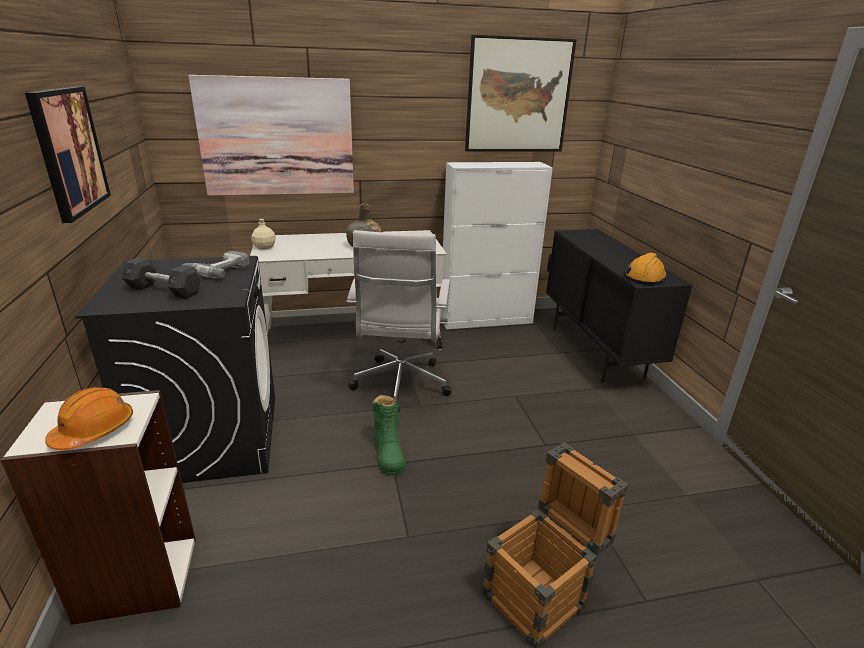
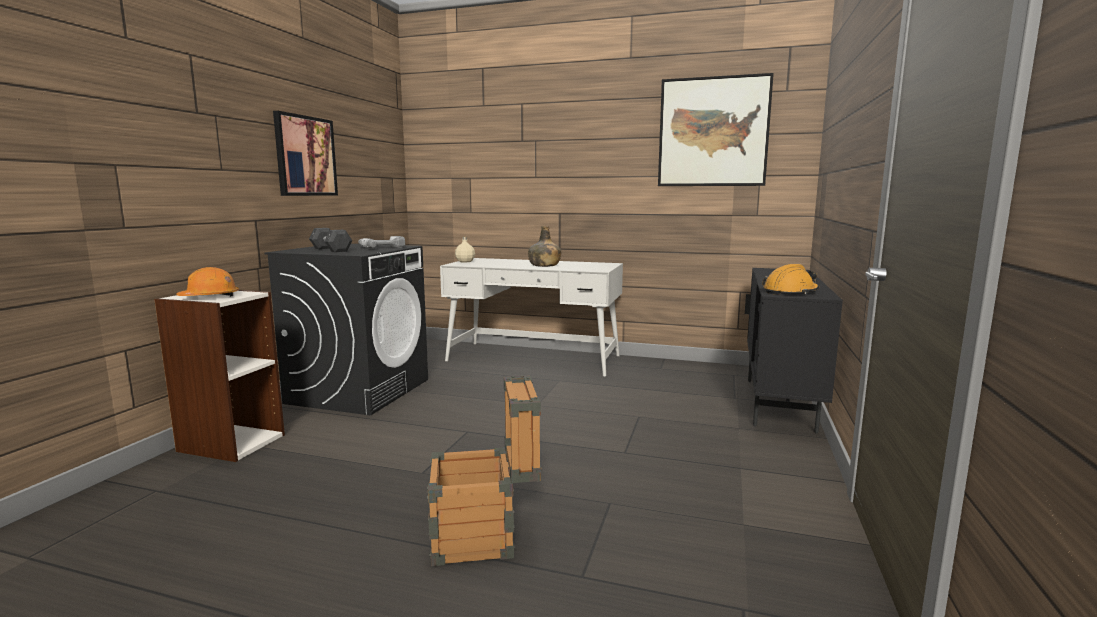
camera: 30 degrees right, 15 degrees down
picture [188,75,354,196] -> none
white office chair [346,230,451,412] -> none
green boot [372,394,406,475] -> none
white cabinet [443,162,553,329] -> none

